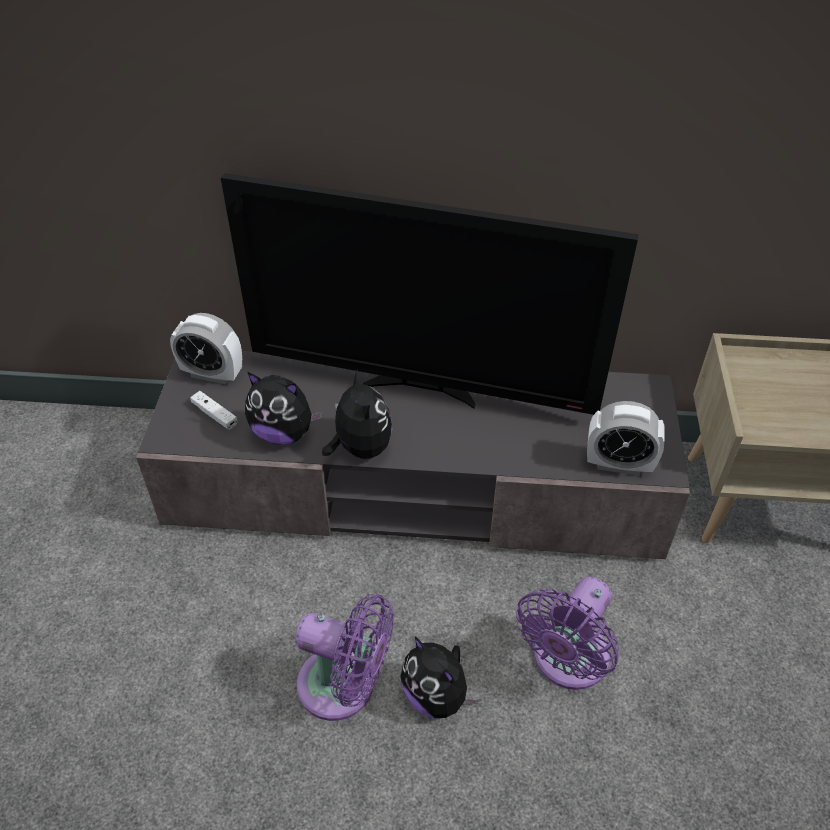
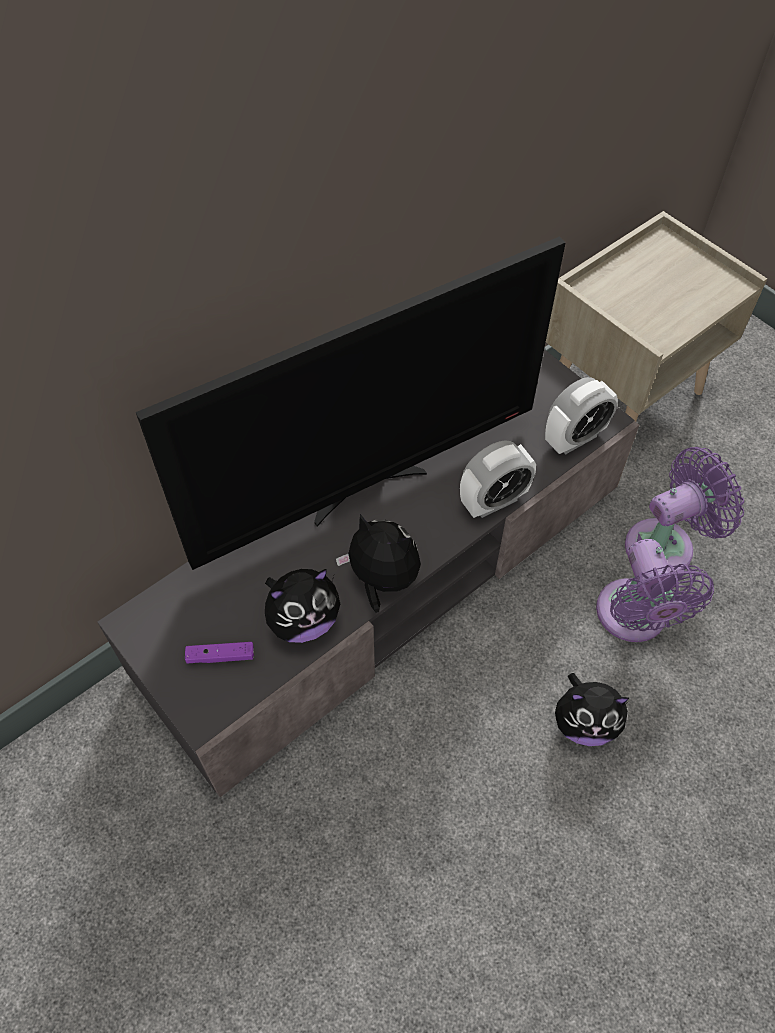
camera: 45 degrees left, 10 degrees up
alarm clock [170,313,242,384] -> alarm clock moved to [460,440,536,518]
white game controller [190,391,237,430] -> purple game controller [185,642,254,664]
purple fan [295,594,394,721] -> purple fan moved to [625,447,744,572]

